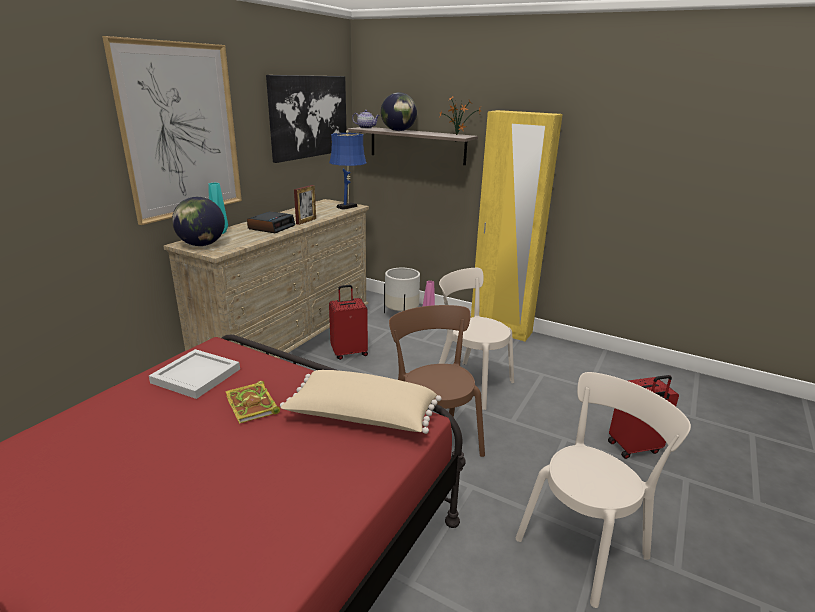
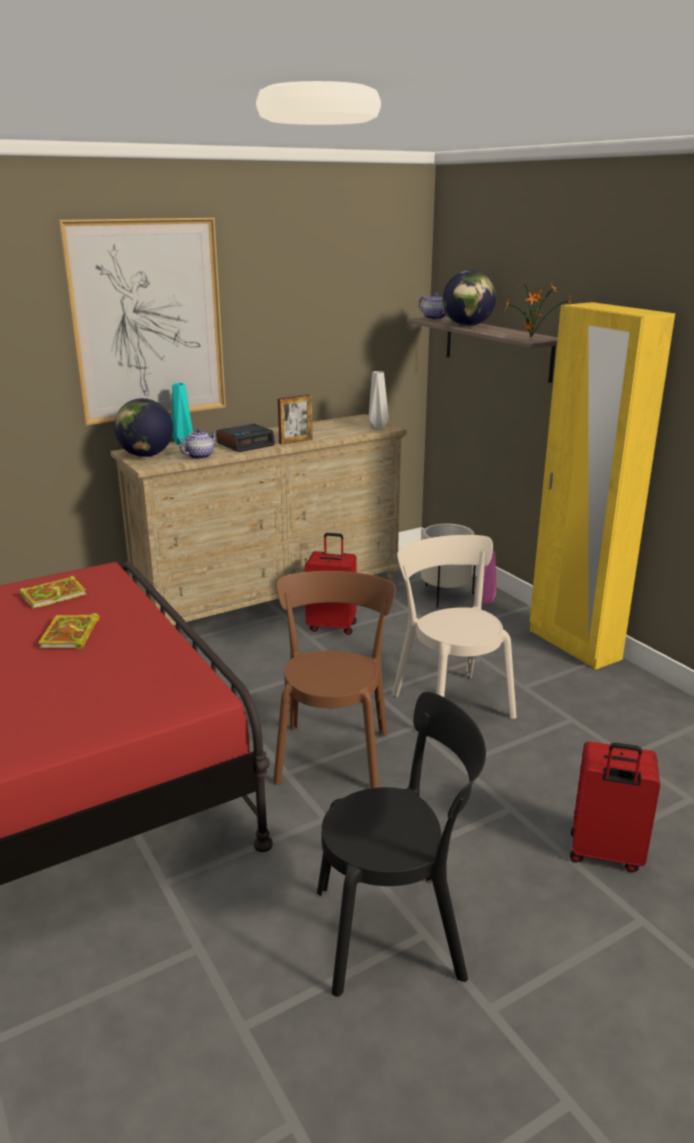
camera: 30 degrees right, 0 degrees up
white tray [149,349,240,399] -> book [19,575,86,609]
picture [266,75,346,163] -> none
beige pillow [280,370,442,434] -> none
blue table lamp [329,130,366,210] -> grey vase [368,371,389,430]
beige chair [516,372,691,608] -> black chair [317,692,486,997]
none -> teapot [179,429,217,459]

